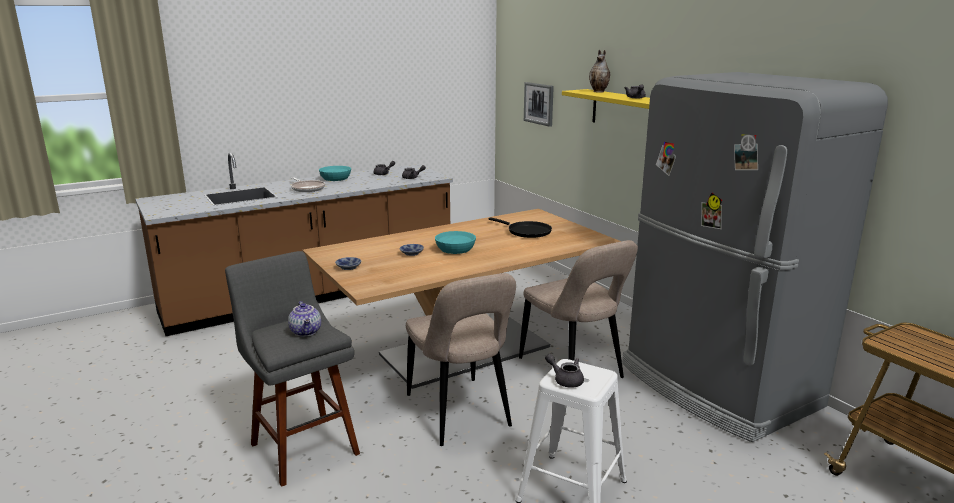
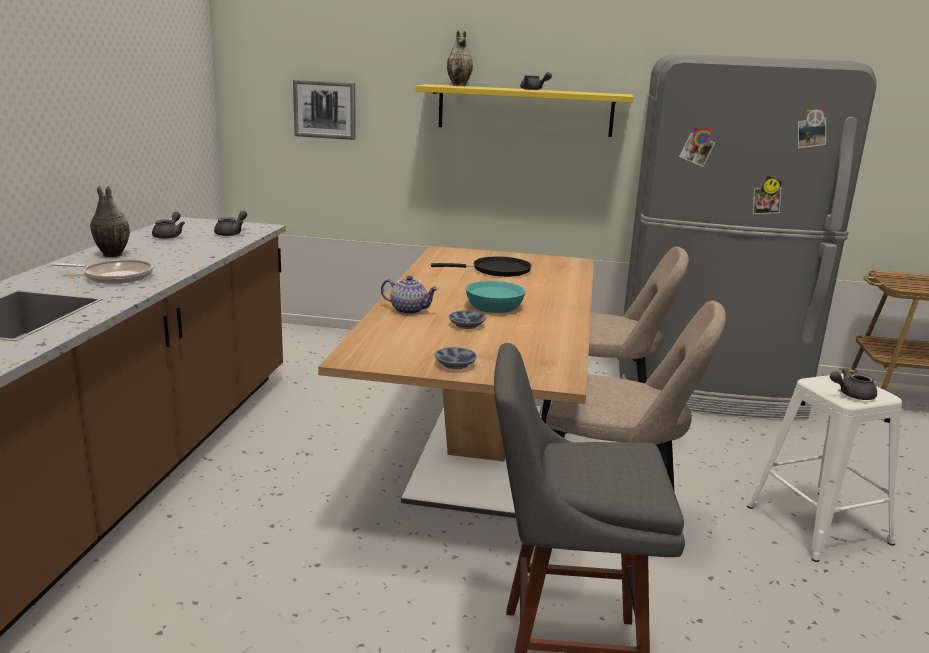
camera: 50 degrees left, 0 degrees up
teapot [288,301,321,337] -> teapot moved to [381,276,438,314]
turquoise bowl [319,166,351,181] -> vase [90,186,130,257]

